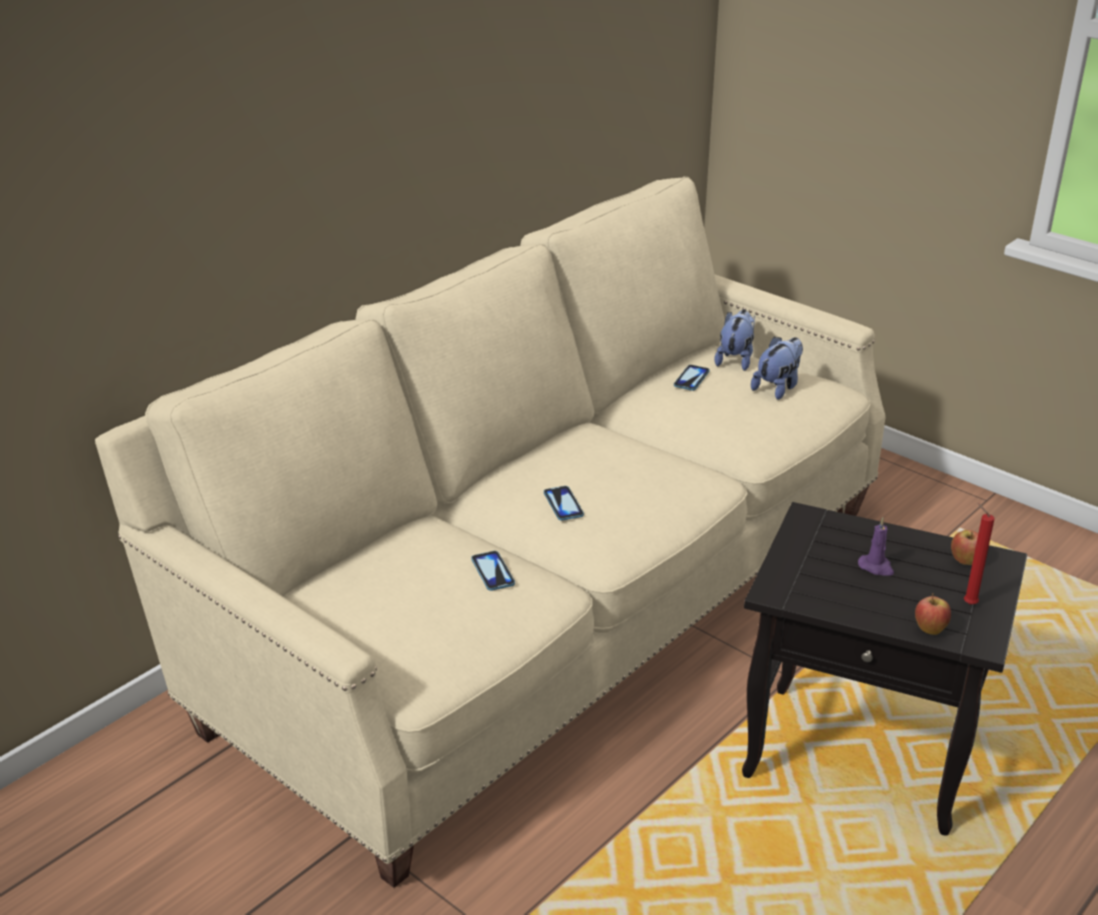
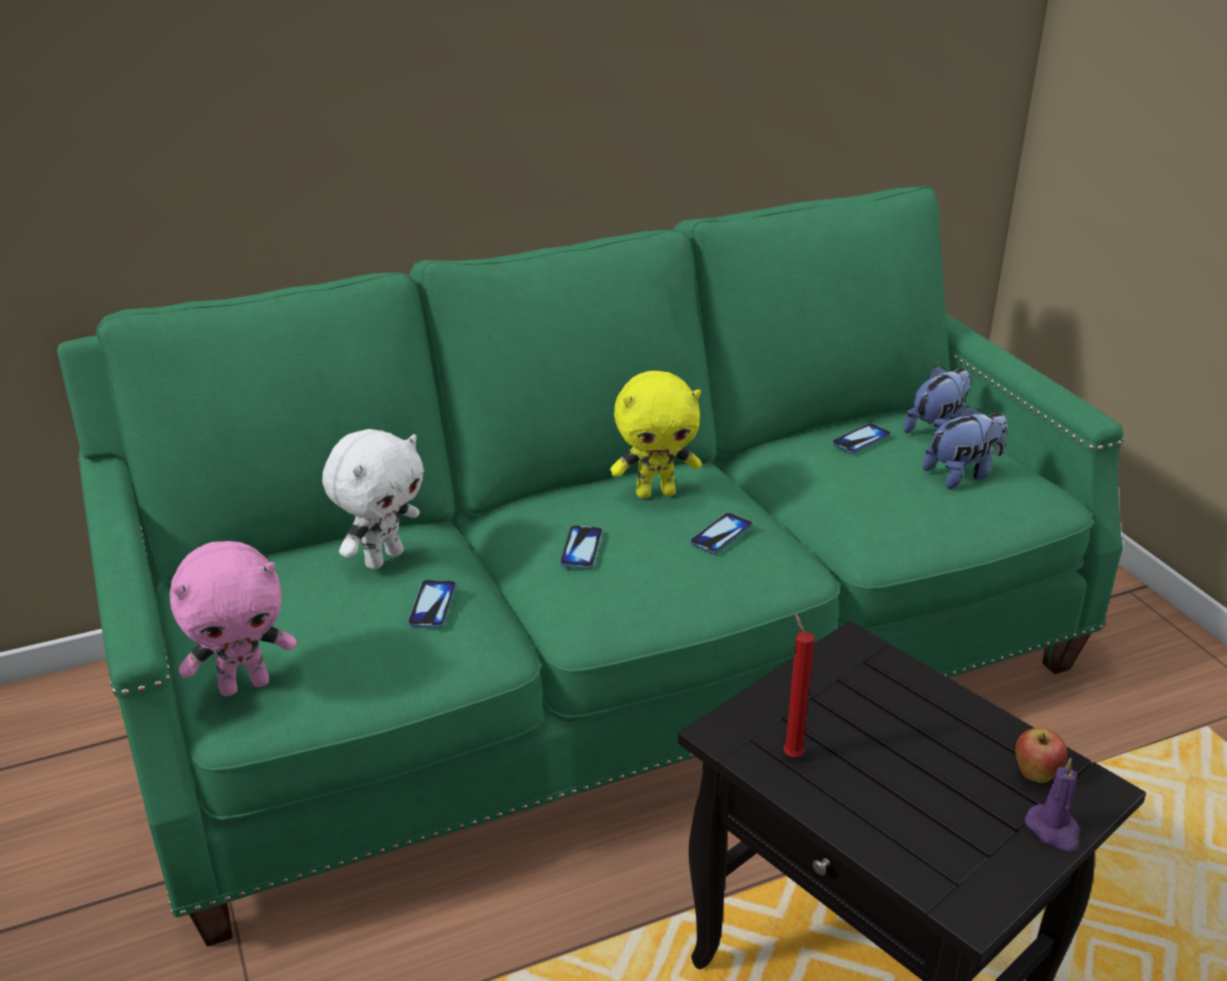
camera: 25 degrees right, 0 degrees up
beige sofa [95,177,886,888] -> green sofa [57,186,1124,946]
purple candle [858,517,894,576] -> purple candle moved to [1025,758,1080,852]
apple [915,593,951,635] -> none
red candle [964,503,995,605] -> red candle moved to [783,612,815,757]
none -> pink plush toy [170,541,297,696]
none -> white plush toy [322,429,424,570]
none -> yellow plush toy [610,371,702,498]
none -> phone [690,512,753,554]

